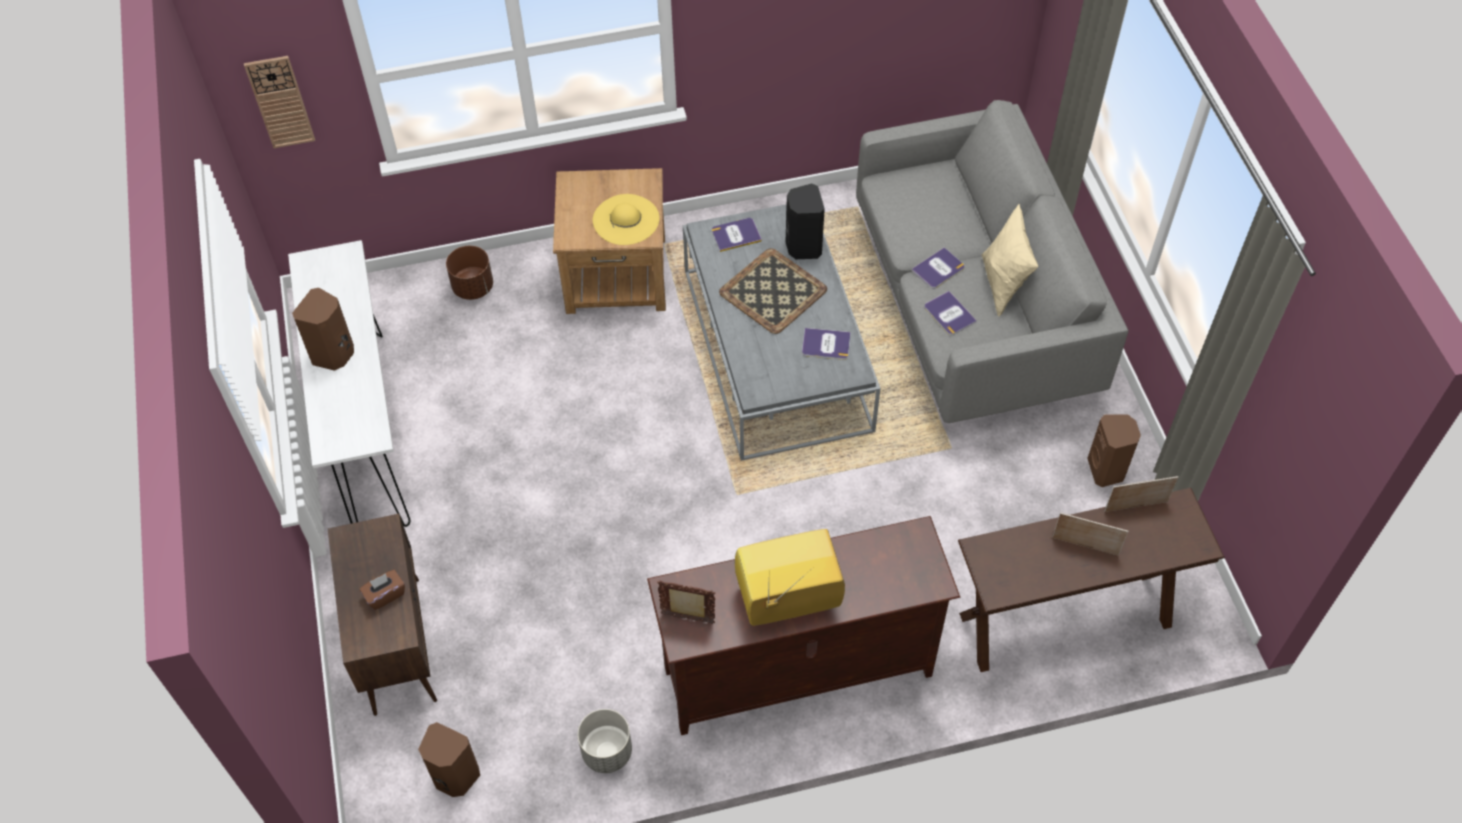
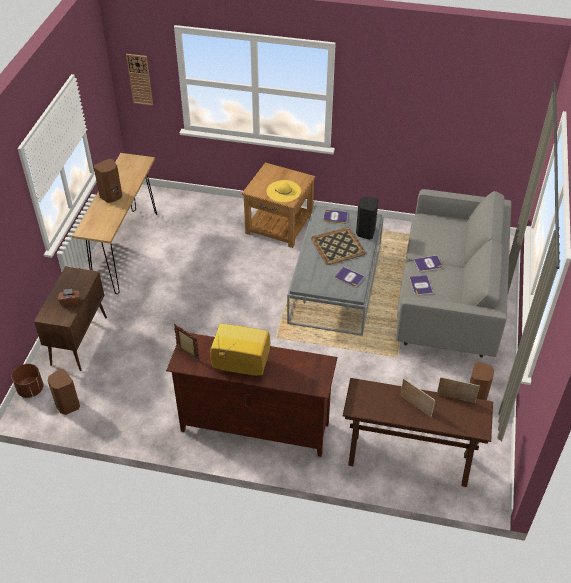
camera: 25 degrees right, 10 degrees down
white console table [288,240,410,527] -> brown console table [72,153,157,294]
brown planter [446,246,493,300] -> brown planter moved to [12,364,43,398]
grey planter [578,709,632,773] -> none
beige pillow [982,204,1039,317] -> none

